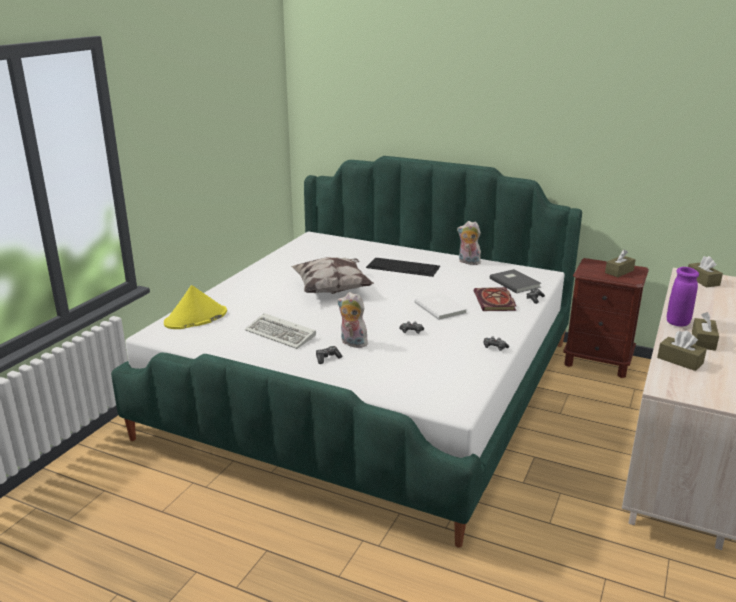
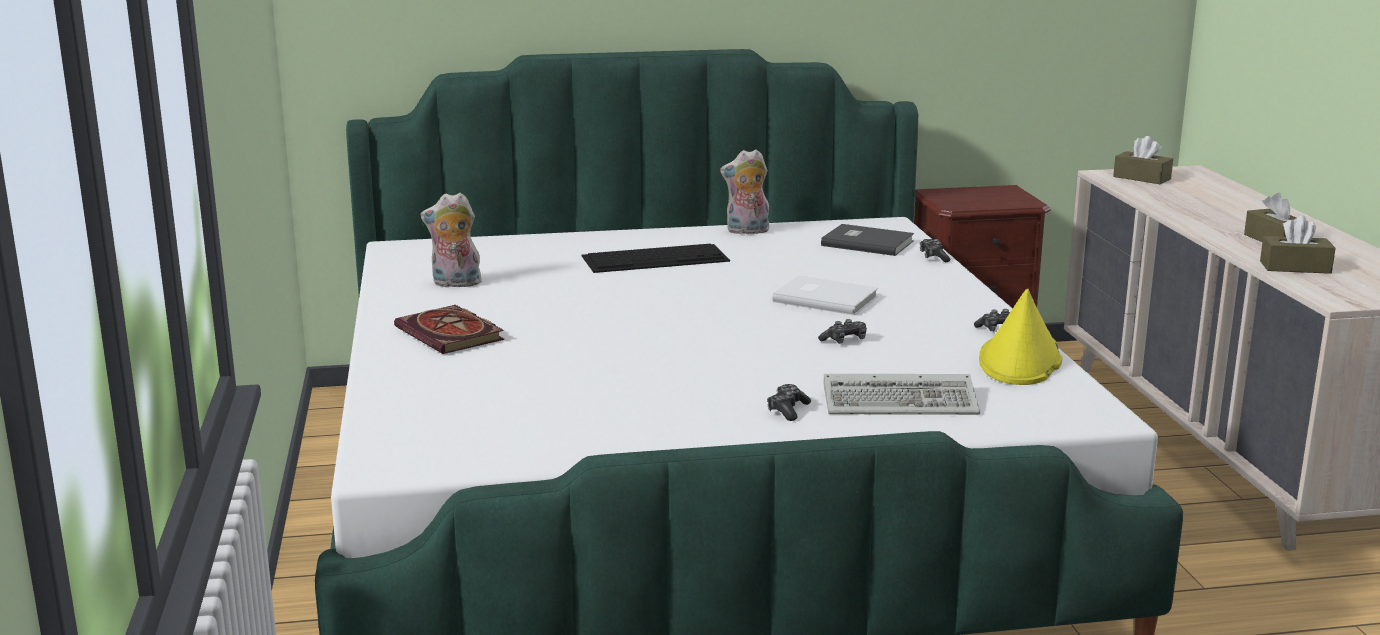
camera: 35 degrees left, 5 degrees down
yellow hat [164,285,227,329] -> yellow hat moved to [979,289,1063,385]
keyboard [245,313,316,349] -> keyboard moved to [824,374,980,415]
pillow [291,257,374,294] -> none
plush toy [337,292,368,348] -> plush toy moved to [421,193,483,287]
book [474,287,517,311] -> book moved to [394,305,504,354]
brown tissue box [605,250,635,277] -> none
purple vase [667,267,699,326] -> none

